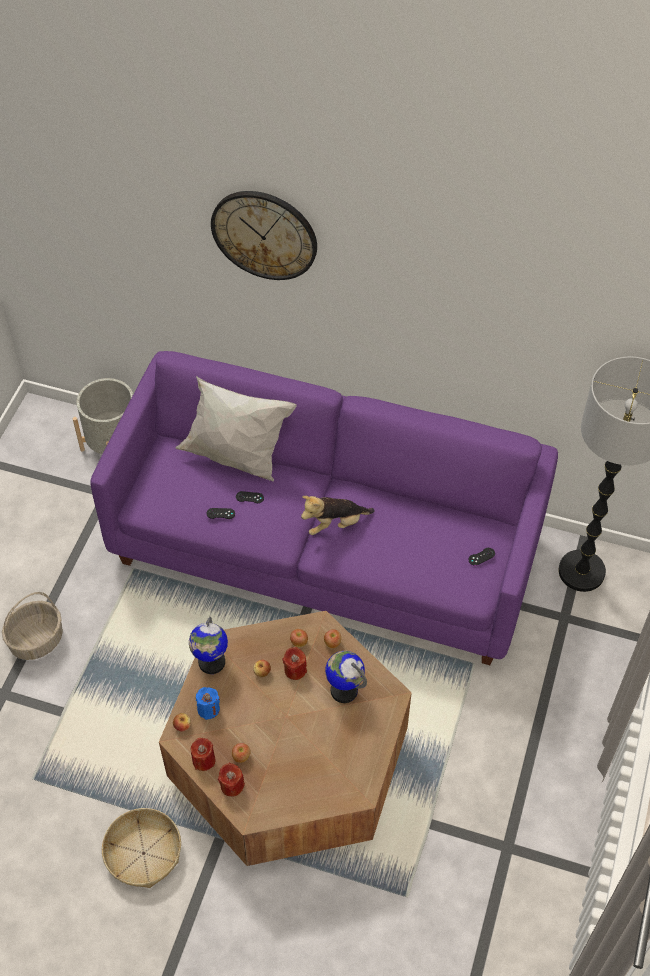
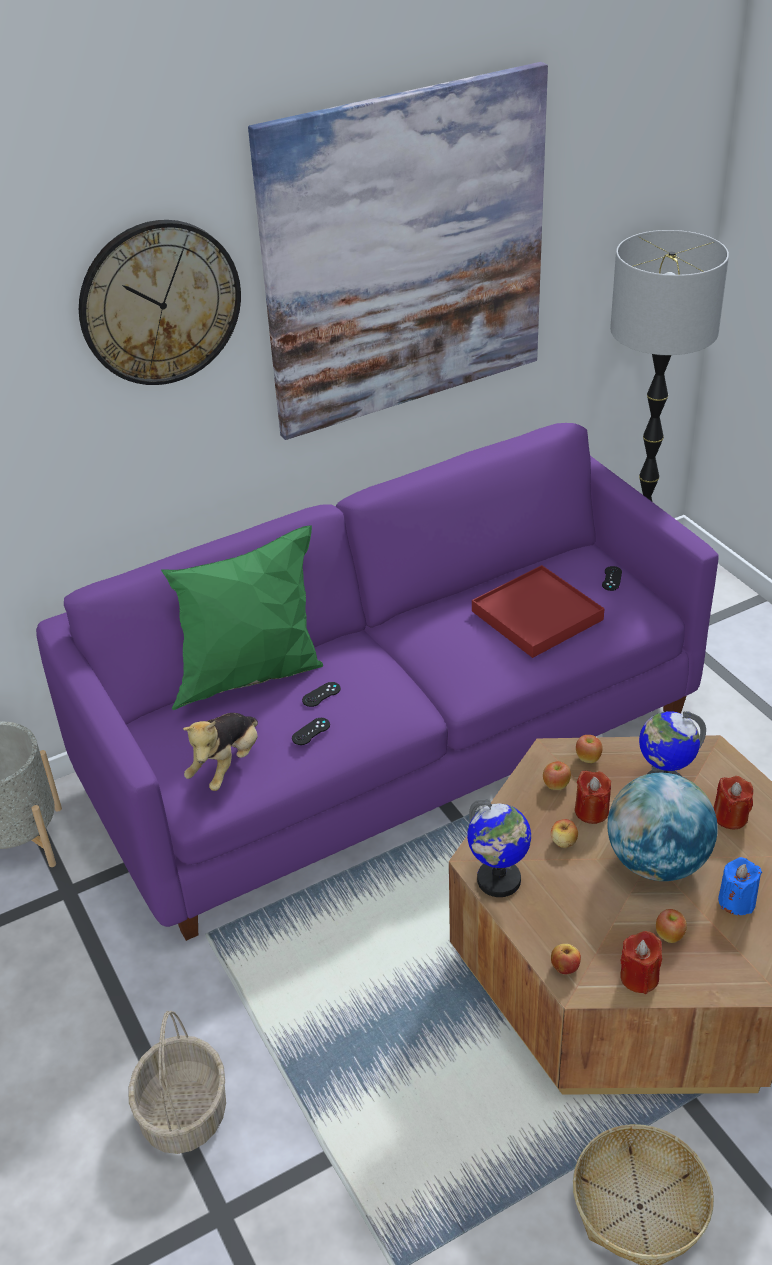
camera: 45 degrees left, 15 degrees down
white pillow [175,376,297,482] -> green pillow [161,525,323,710]
blue candle [196,687,220,720] -> blue candle moved to [718,857,762,915]
red candle [218,763,245,797] -> red candle moved to [714,776,753,829]
plush toy [301,496,375,535] -> plush toy moved to [183,713,258,791]
none -> picture [248,62,548,440]
none -> red tray [472,565,604,658]
none -> globe [608,772,718,881]

